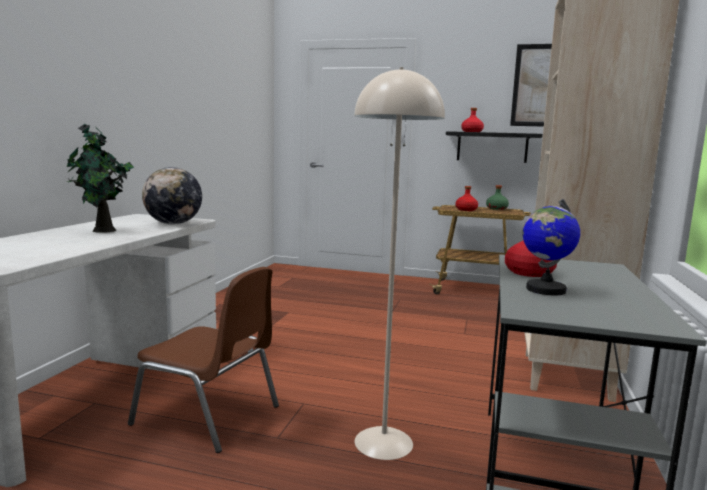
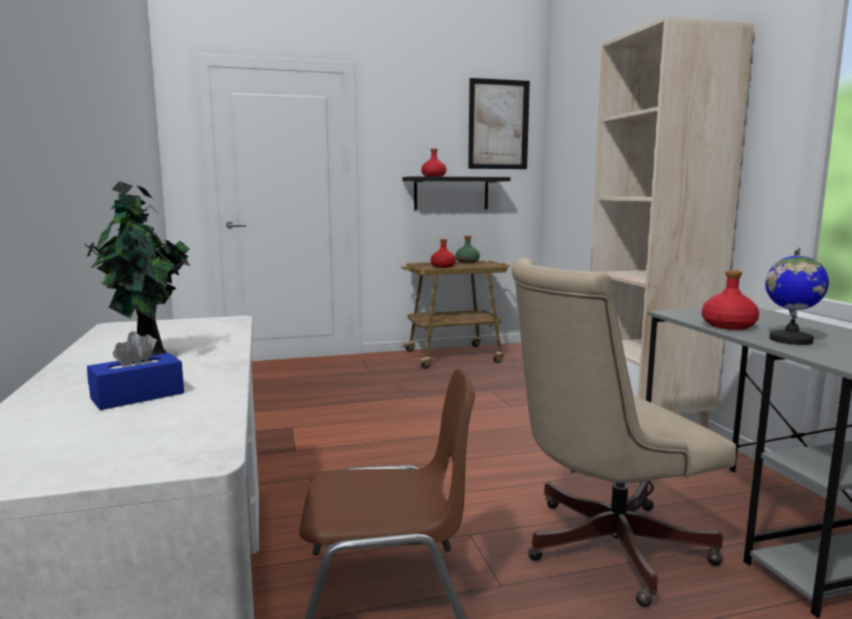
camera: 30 degrees left, 0 degrees up
globe [142,167,202,224] -> none
beige floor lamp [354,67,445,460] -> beige office chair [512,258,736,607]
none -> blue tissue box [87,331,184,410]

